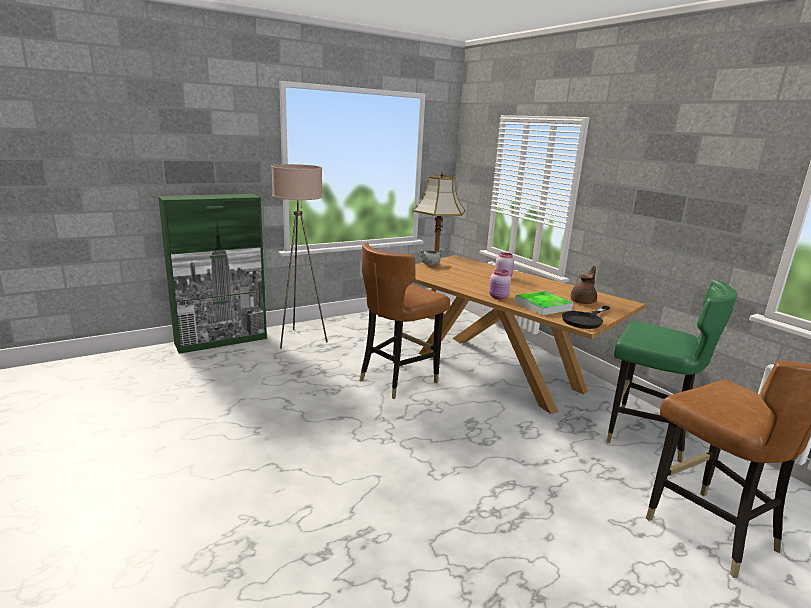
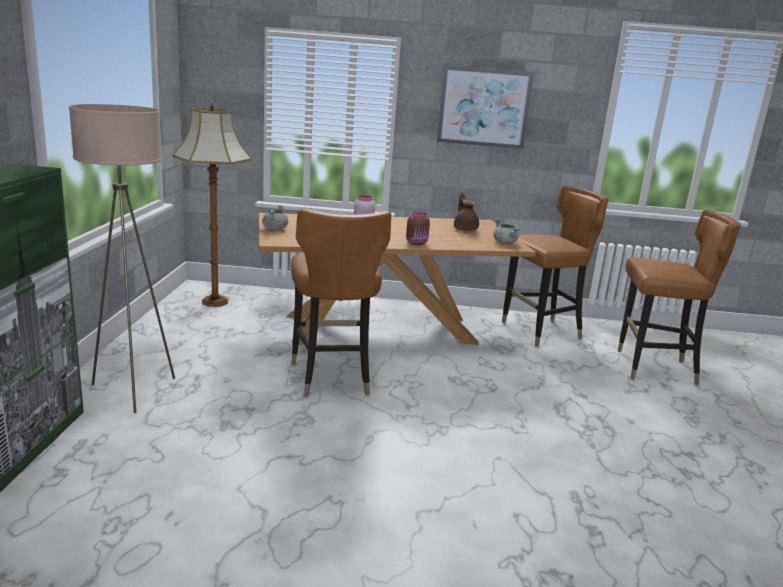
camera: 55 degrees left, 0 degrees up
pink jar [489,269,511,299] -> brown jar [406,212,430,245]
tray [515,291,573,315] -> none
black frying pan [562,305,610,329] -> grey cooking pot [493,218,520,244]
green chair [607,280,737,463] -> brown chair [502,185,608,347]
none -> picture [437,65,534,149]

